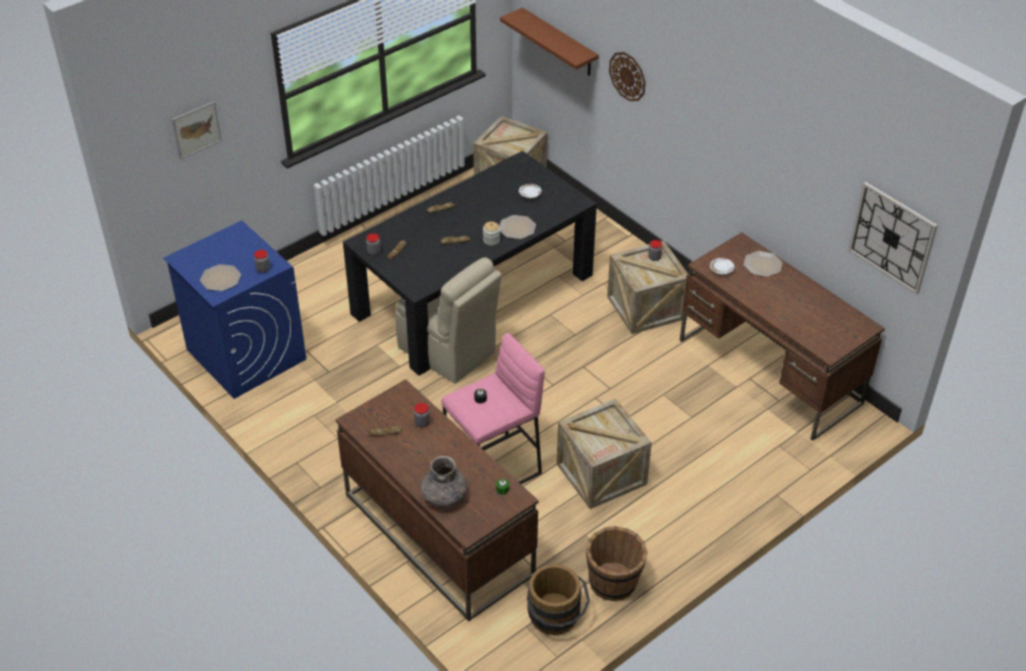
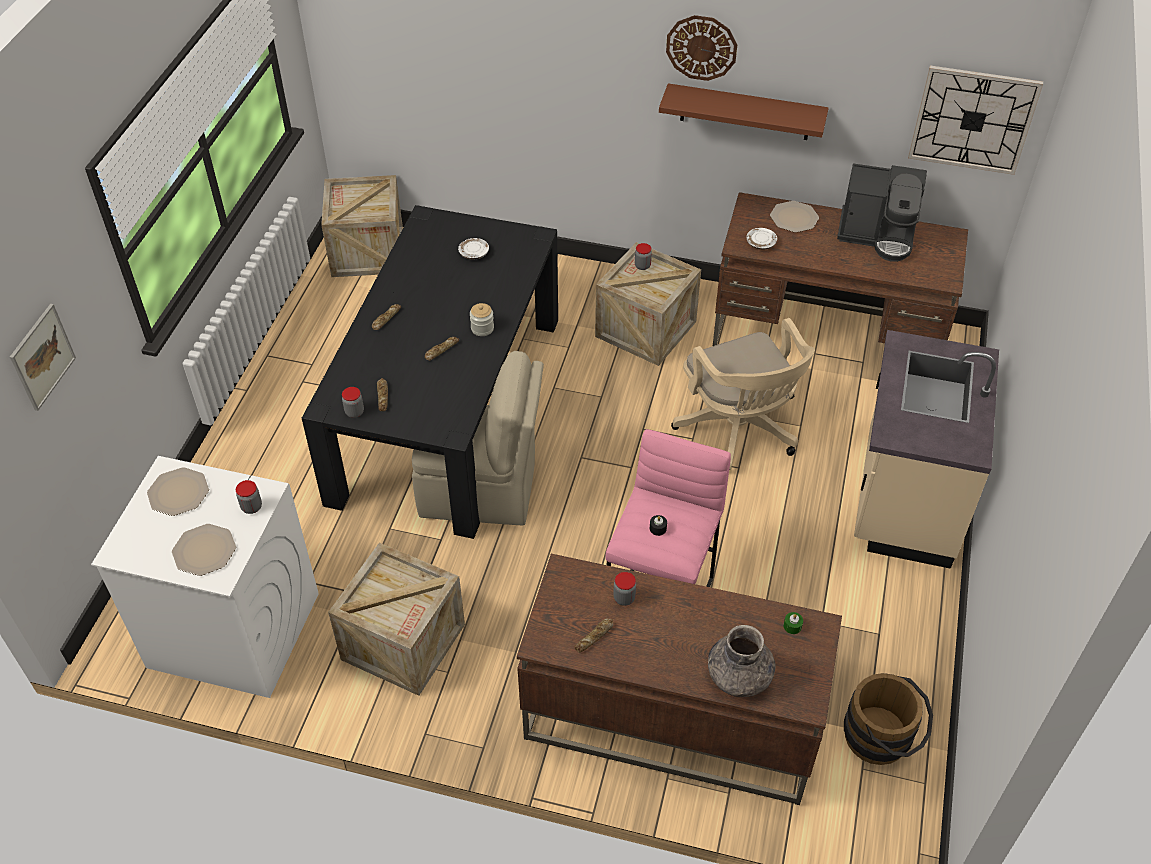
camera: 35 degrees left, 5 degrees up
blue washing machine [163,221,306,399] -> white washing machine [91,456,318,698]
plate [499,215,536,239] -> plate moved to [147,467,209,516]
brown shelf [500,7,599,76] -> brown shelf moved to [659,83,829,140]
crate [556,399,652,509] -> crate moved to [328,543,465,696]
brown bucket [586,526,647,601] -> none
wall clock [609,52,646,101] -> wall clock moved to [666,15,737,81]
none -> beige office chair [671,318,815,470]
none -> coffee machine [837,163,927,262]
none -> beige counter [854,330,999,569]

